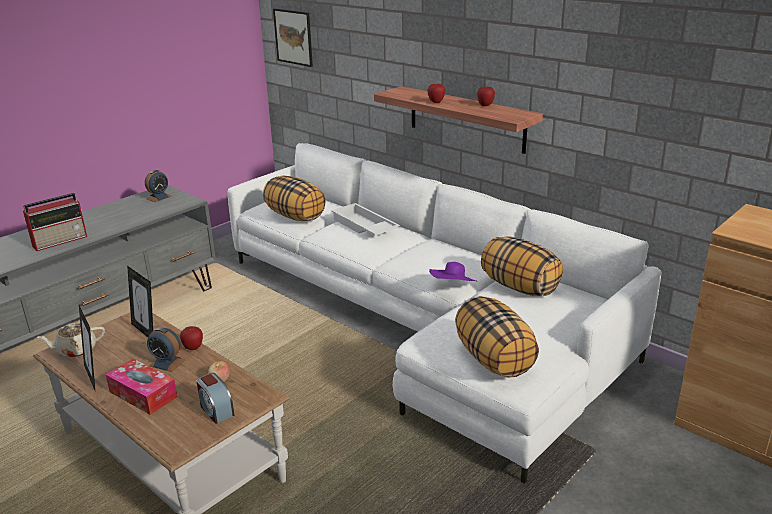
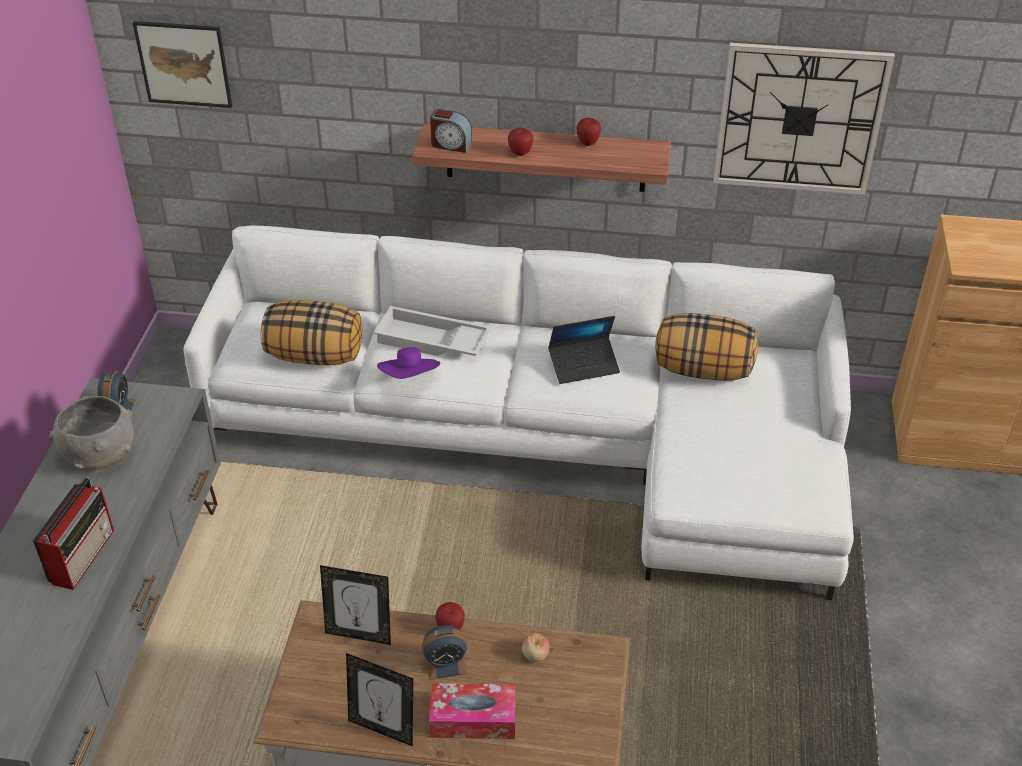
camera: 35 degrees left, 15 degrees up
beige teapot [36,323,105,358] -> none
alarm clock [196,373,234,424] -> alarm clock moved to [430,109,472,153]
purple hat [429,262,478,282] -> purple hat moved to [377,347,440,379]
pillow [455,296,539,378] -> none
none -> grey bowl [49,396,133,470]
none -> laptop [548,316,620,384]
none -> wall clock [713,43,895,195]

